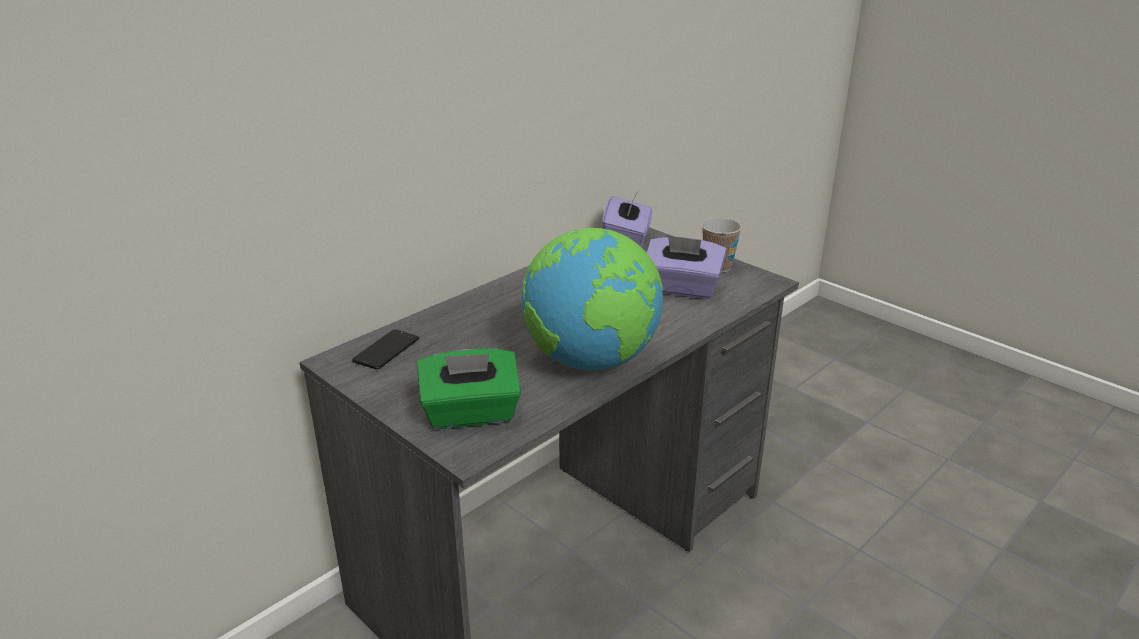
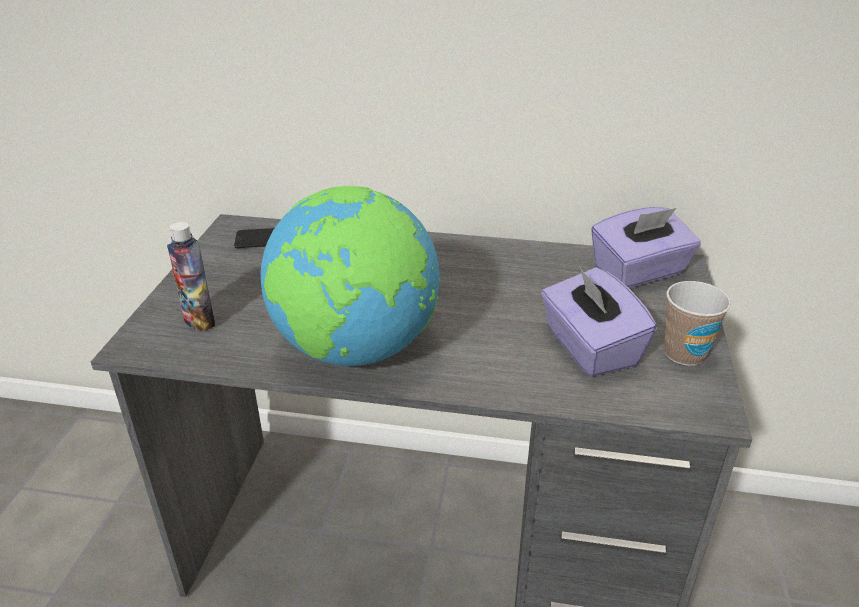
camera: 55 degrees right, 5 degrees up
green tissue box [417,348,521,429] -> bottle [167,222,215,331]

